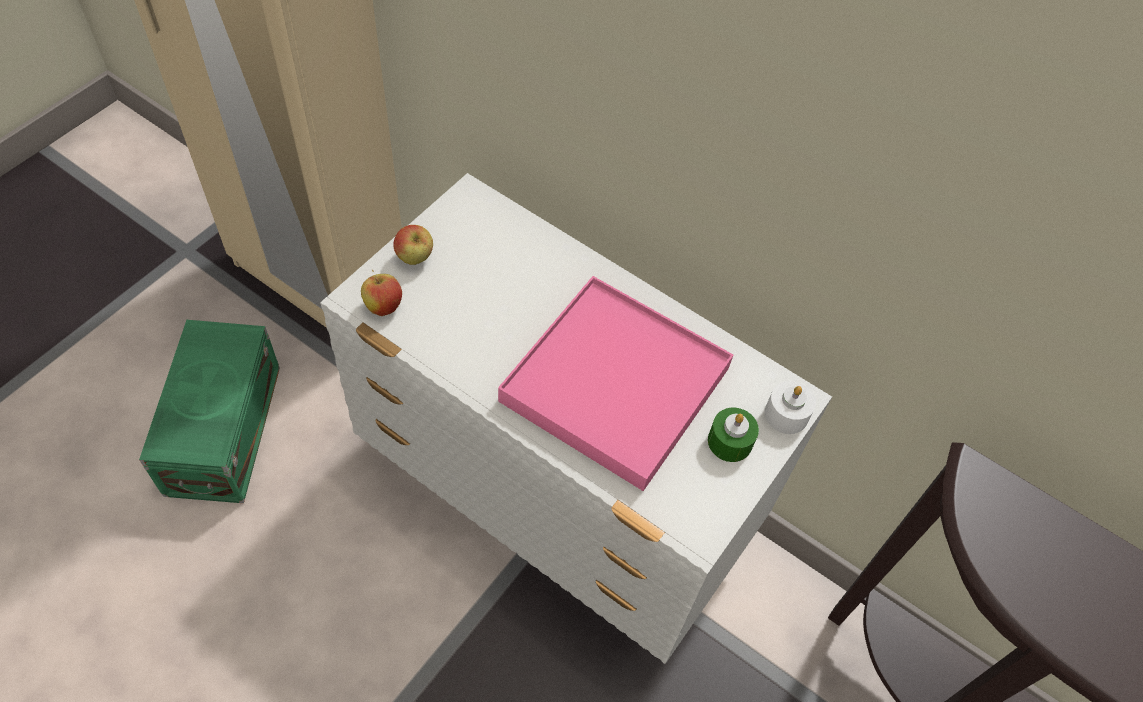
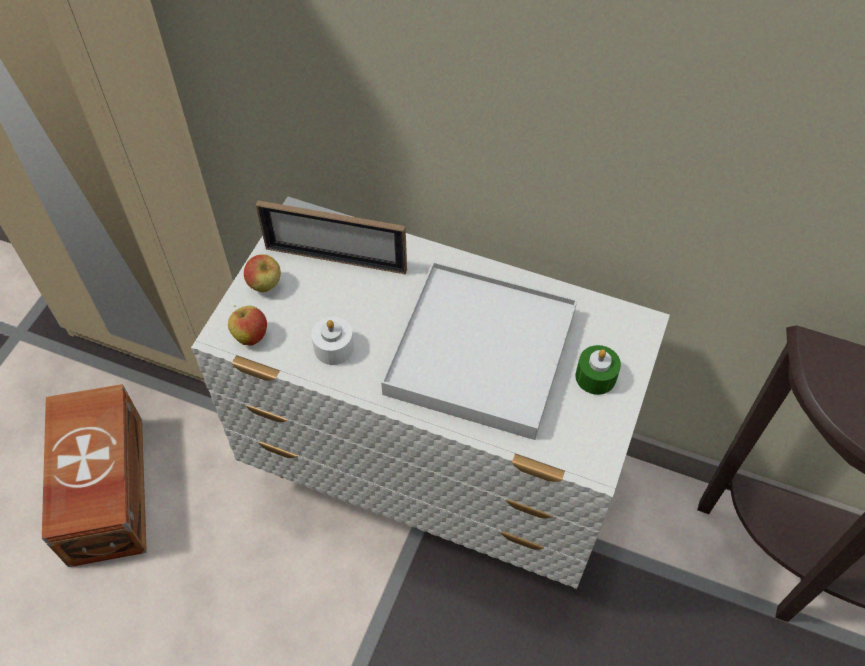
camera: 10 degrees left, 0 degrees up
green storage box [139,320,280,503] -> brown storage box [42,384,147,567]
pink tray [498,276,733,491] -> white tray [381,261,577,440]
white candle [765,381,816,434] -> white candle moved to [311,317,354,365]
none -> picture frame [256,200,407,274]

